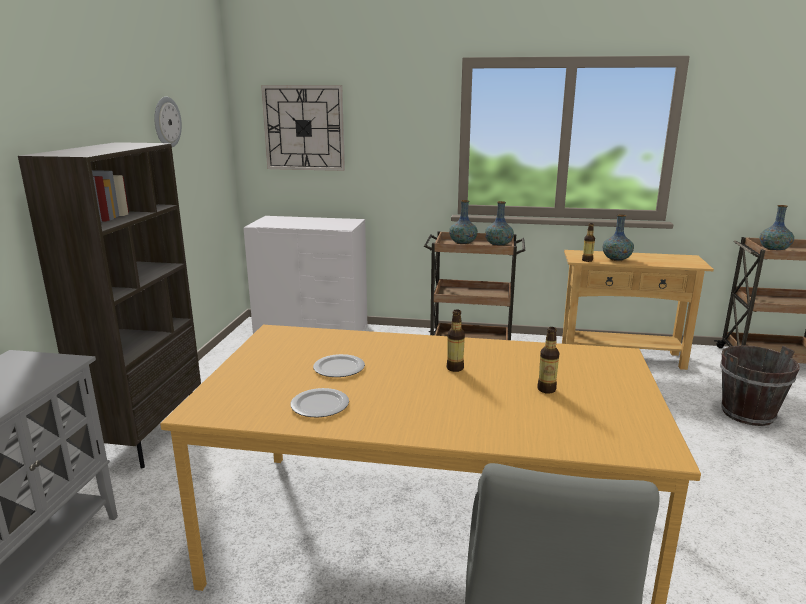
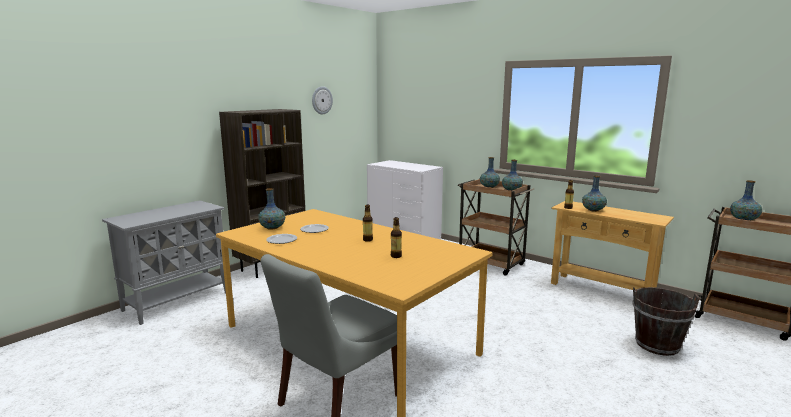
camera: 30 degrees right, 5 degrees down
wall clock [261,85,345,171] -> none
none -> vase [258,188,285,230]

